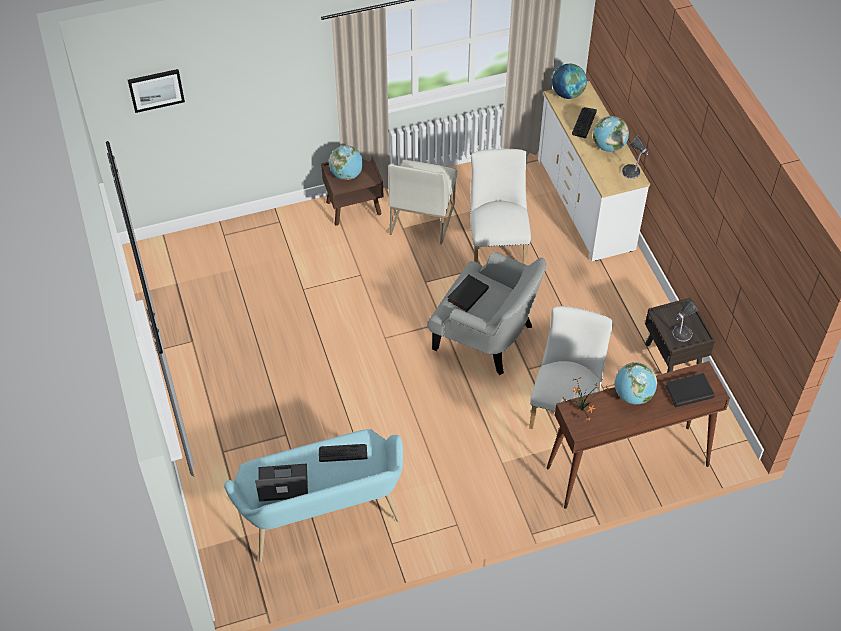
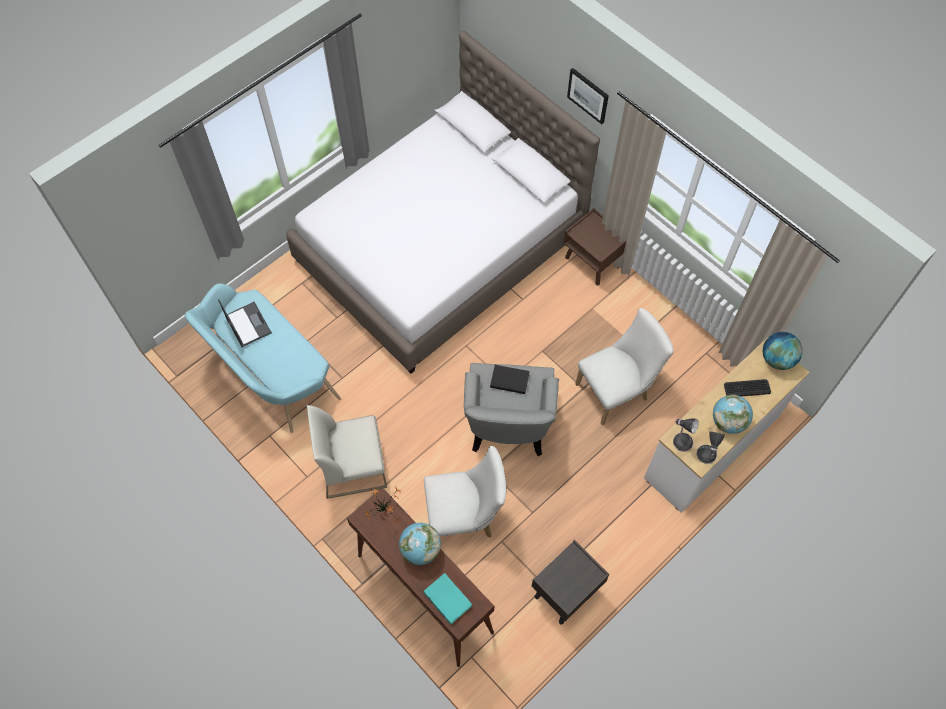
camera: 65 degrees right, 10 degrees up
picture [128,69,185,113] -> picture moved to [567,68,609,124]
keyboard [319,444,367,462] -> none
globe [329,145,363,180] -> none
white chair [389,160,457,244] -> white chair moved to [307,405,387,499]
black book [665,373,715,407] -> turquoise book [423,573,472,624]
table lamp [673,300,698,342] -> table lamp moved to [673,419,699,452]
none -> white bed [286,31,600,374]

